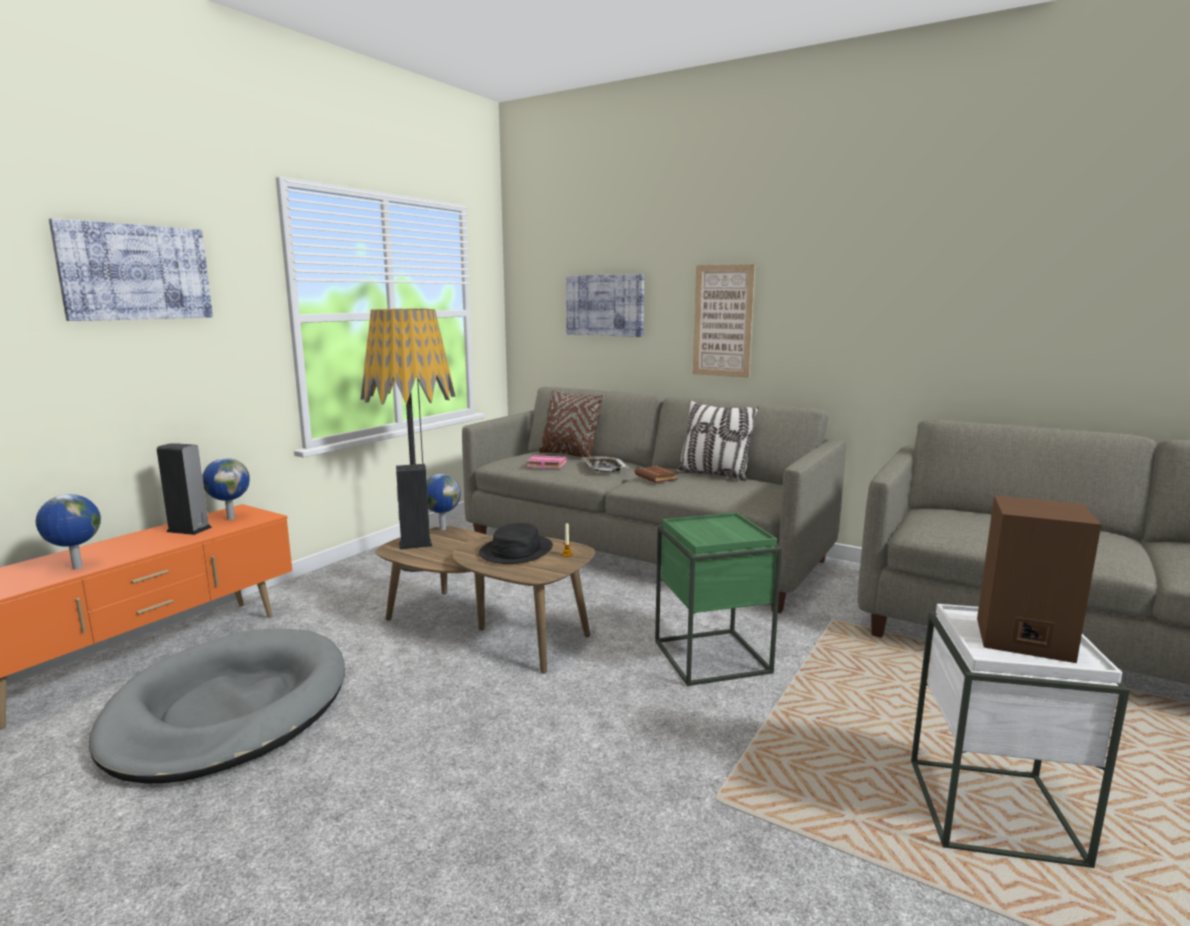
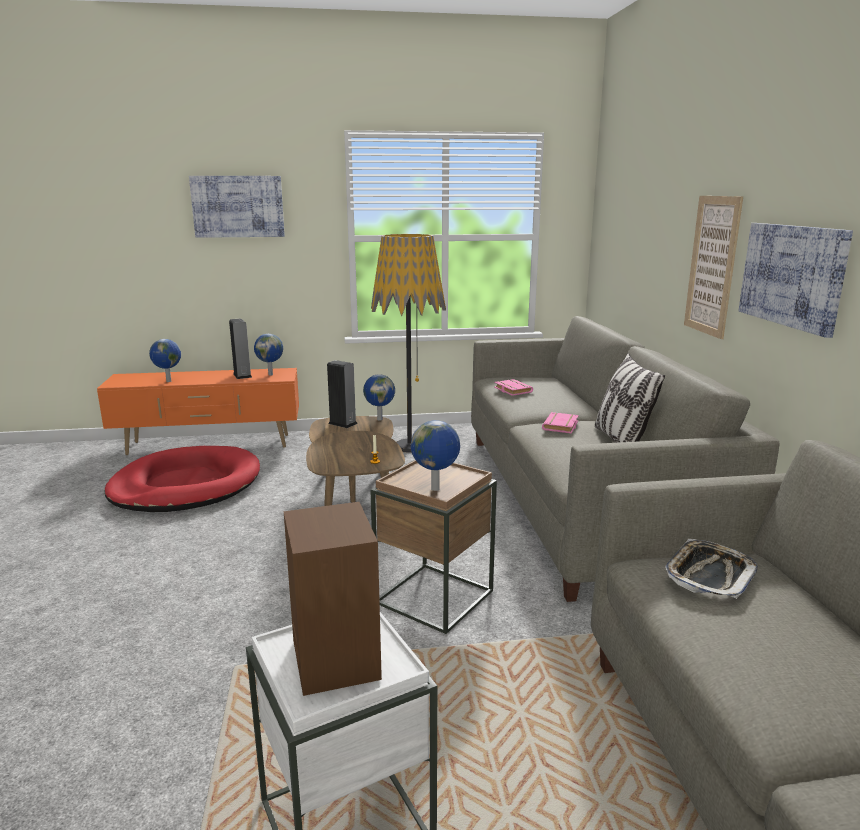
camera: 50 degrees right, 5 degrees up
grey dog bed [89,629,345,784] -> red dog bed [105,446,260,512]
black hat [479,523,553,564] -> none
brown pillow [539,389,604,457] -> none
picture [566,274,644,337] -> picture moved to [738,223,853,338]
tray [582,456,628,472] -> tray moved to [665,539,758,599]
brown book [635,466,678,483] -> pink book [542,412,579,433]
green side table [655,513,782,686] -> brown side table [370,460,497,634]
none -> globe [411,420,460,491]

